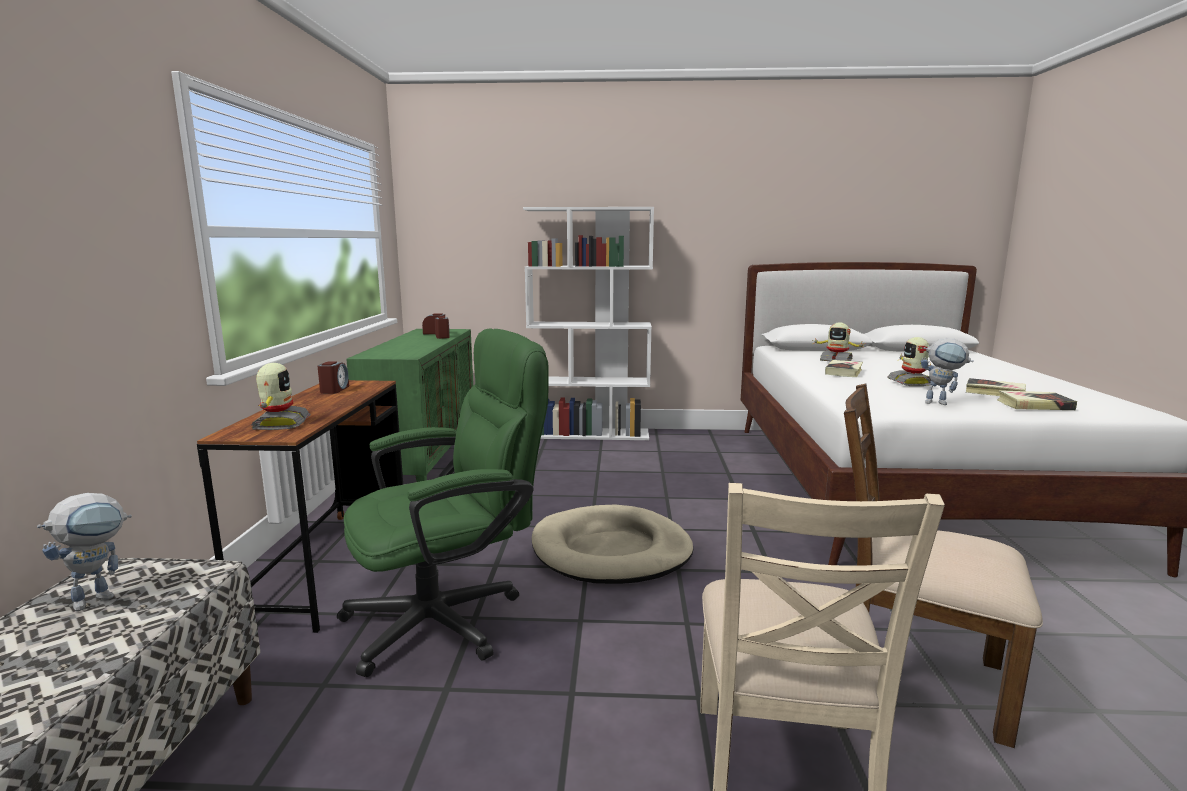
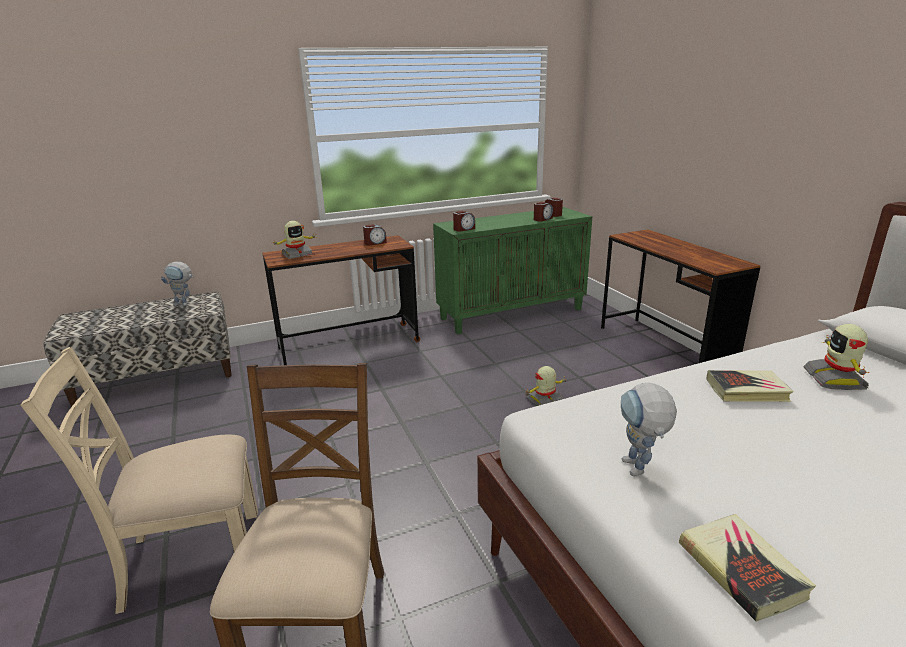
camera: 65 degrees right, 10 degrees up
green office chair [337,328,549,677] -> none
white bookcase [523,207,654,440] -> brown desk [601,229,761,363]
beige dog bed [532,505,693,584] -> none
toy robot [887,337,931,386] -> toy robot moved to [525,366,567,406]
book [966,378,1026,396] -> none
none -> alarm clock [453,211,475,232]

